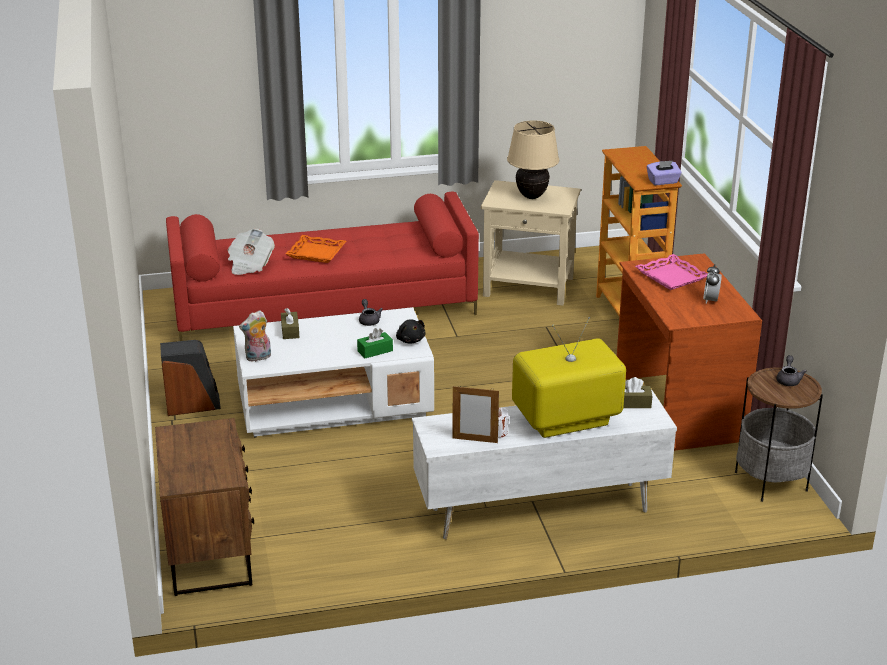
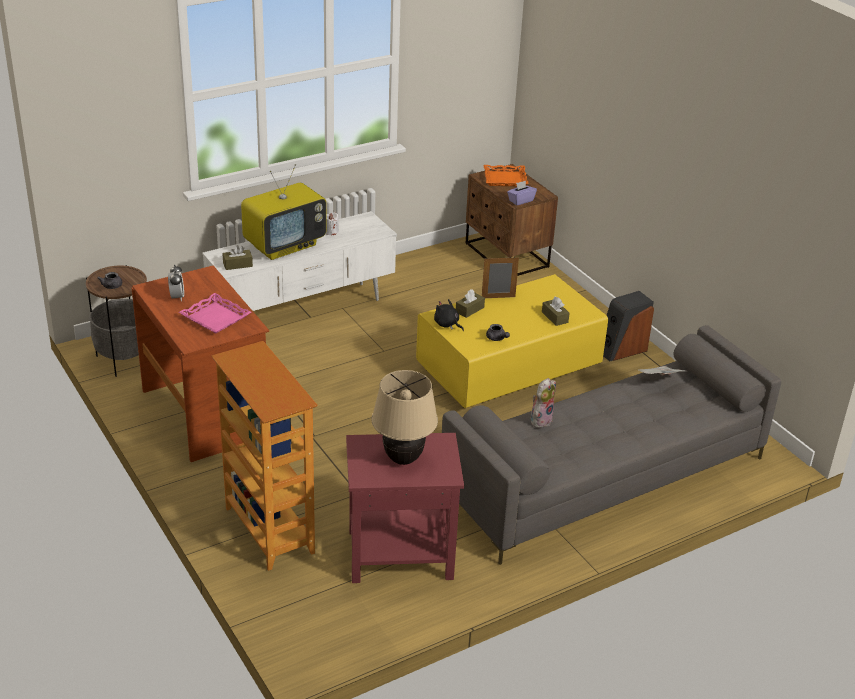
camera: 160 degrees right, 5 degrees up
red sofa [166,192,479,341] -> grey sofa [442,325,781,565]
white coffee table [233,307,434,438] -> yellow coffee table [416,274,608,408]
plush toy [239,310,271,362] -> plush toy moved to [531,378,556,429]
orange tray [285,235,346,263] -> orange tray moved to [484,165,529,186]
green tissue box [357,328,393,358] -> brown tissue box [456,289,485,318]
picture frame [452,385,499,443] -> picture frame moved to [482,257,519,298]
beige side table [481,180,581,306] -> red side table [346,433,464,583]
purple tissue box [647,160,682,185] -> purple tissue box moved to [507,181,537,206]

